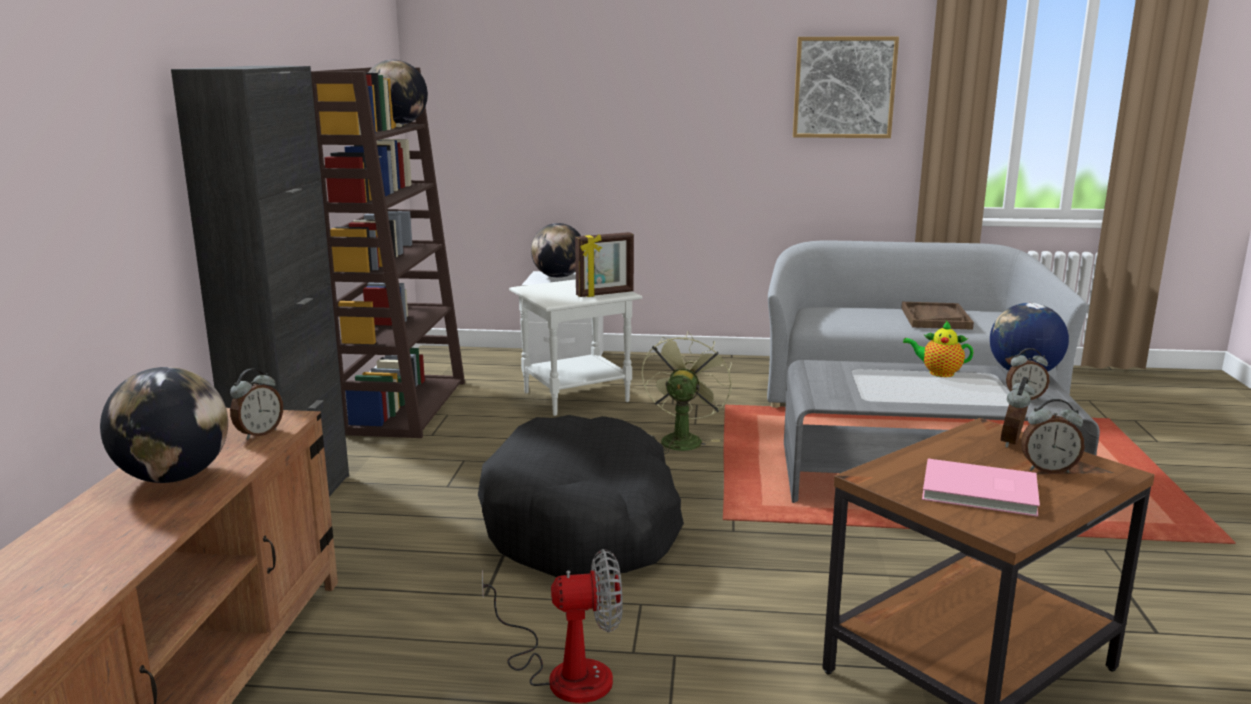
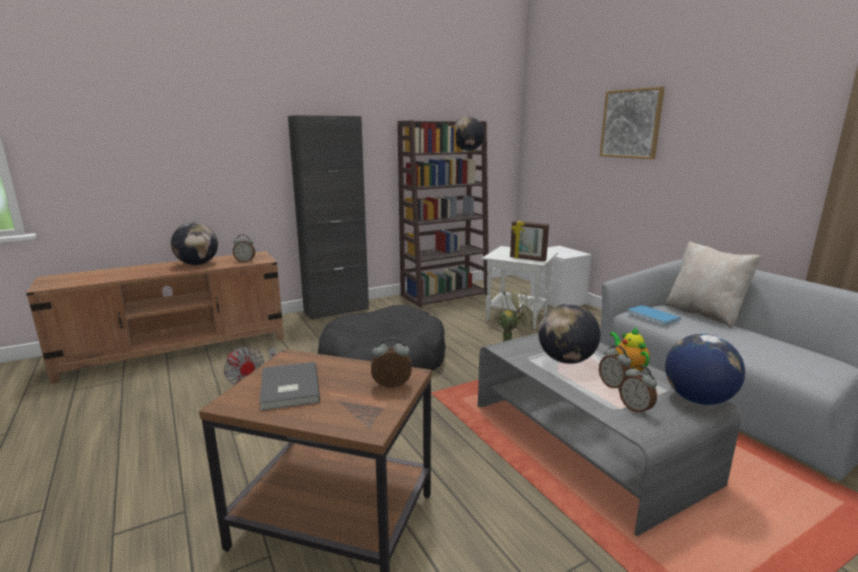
camera: 55 degrees right, 0 degrees up
globe [531,223,581,278] -> globe moved to [538,304,600,364]
picture [793,37,899,138] -> picture moved to [600,87,665,159]
brown tray [901,302,974,330] -> none
pink book [922,459,1040,517] -> grey book [259,362,320,411]
alarm clock [1021,399,1085,473] -> alarm clock moved to [599,345,631,390]
none -> blue book [627,305,681,325]
none -> beige pillow [665,241,761,328]

